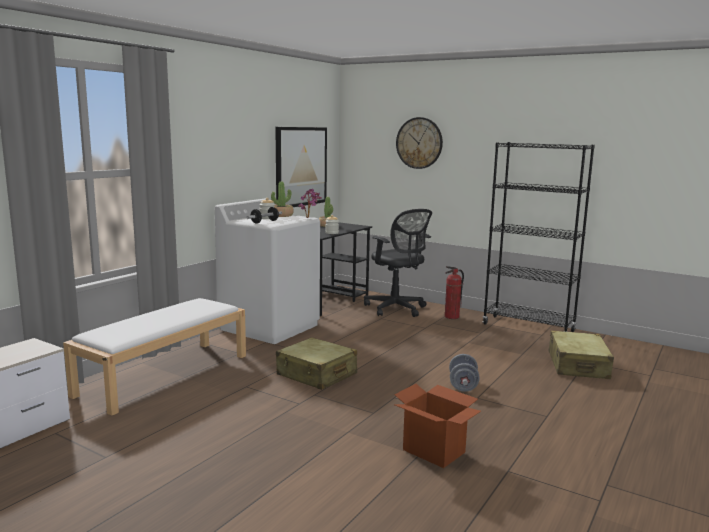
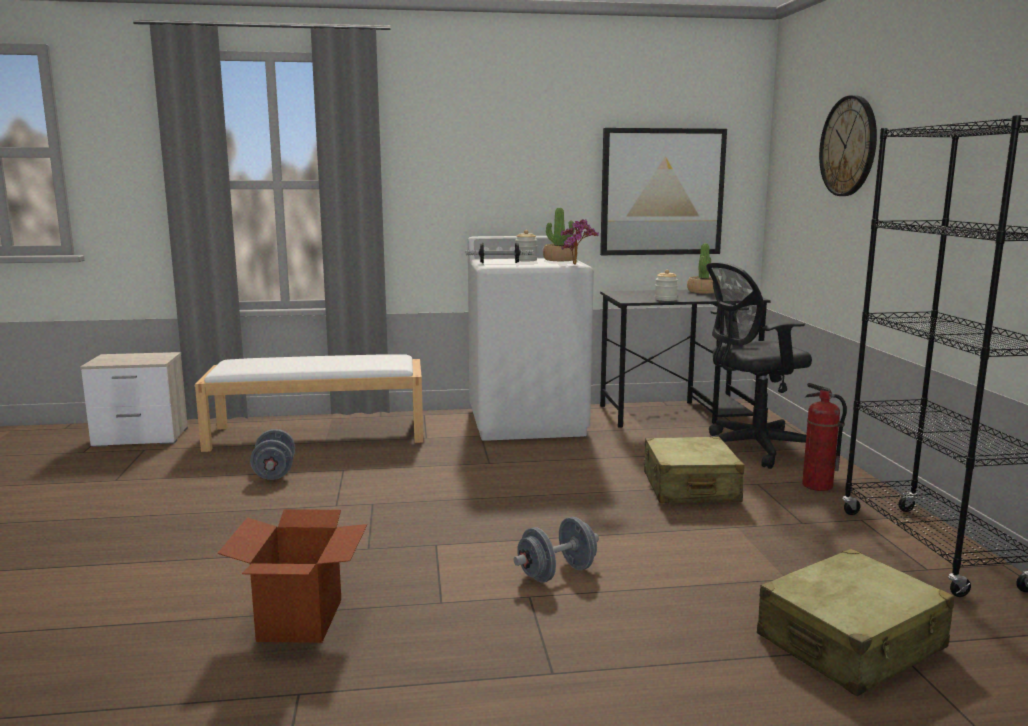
camera: 50 degrees right, 0 degrees up
beige suitcase [276,337,357,390] -> beige suitcase moved to [644,436,744,503]
black office chair [364,209,432,317] -> black office chair turned 60 degrees clockwise [706,262,812,469]
none -> grey dumbbell [250,429,295,480]

